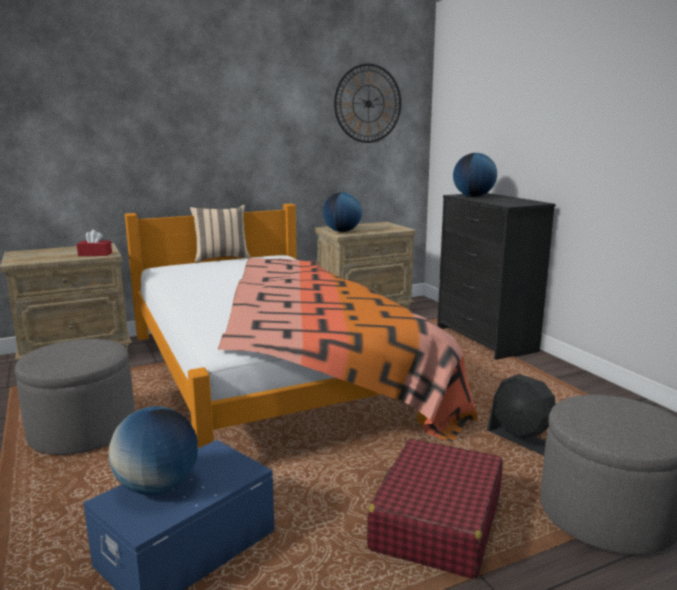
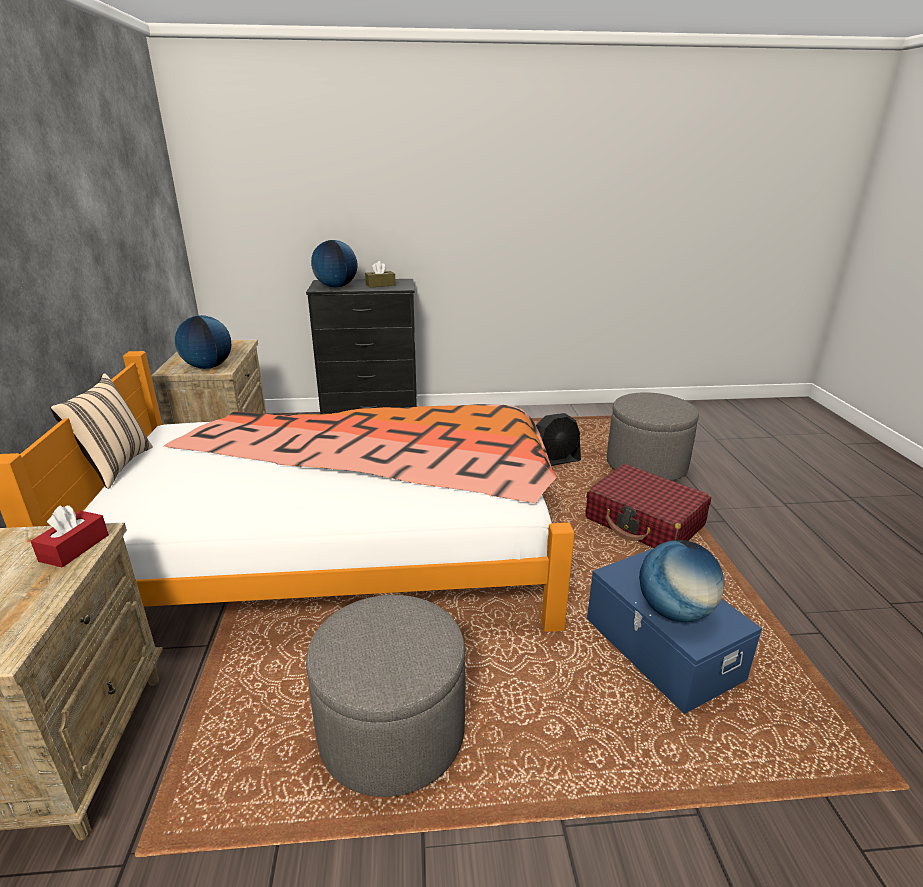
camera: 70 degrees left, 10 degrees up
wall clock [334,64,401,143] -> none
none -> brown tissue box [365,261,396,288]

